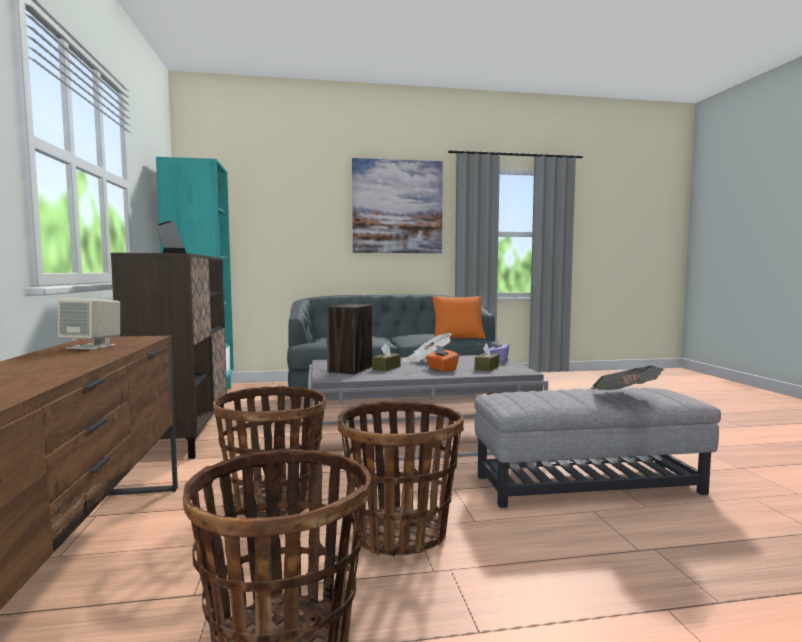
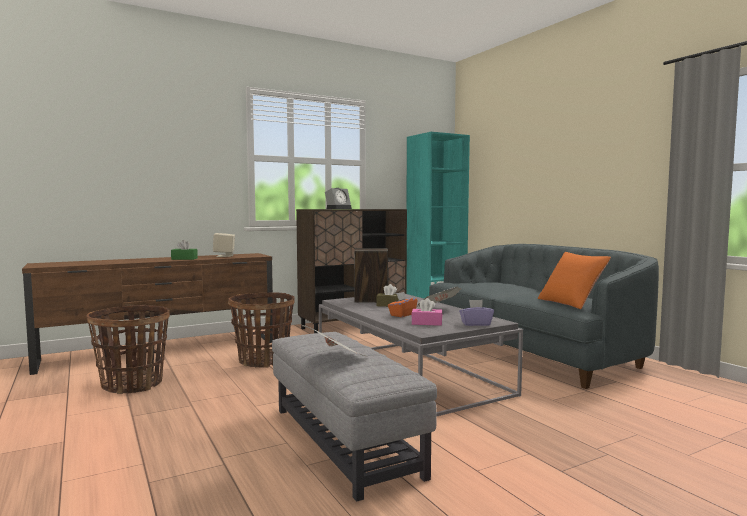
camera: 70 degrees right, 0 degrees up
basket [338,401,464,557] -> none
picture [352,158,443,253] -> none
brown tissue box [475,343,499,371] -> pink tissue box [411,298,442,326]
none -> green tissue box [171,240,198,260]

